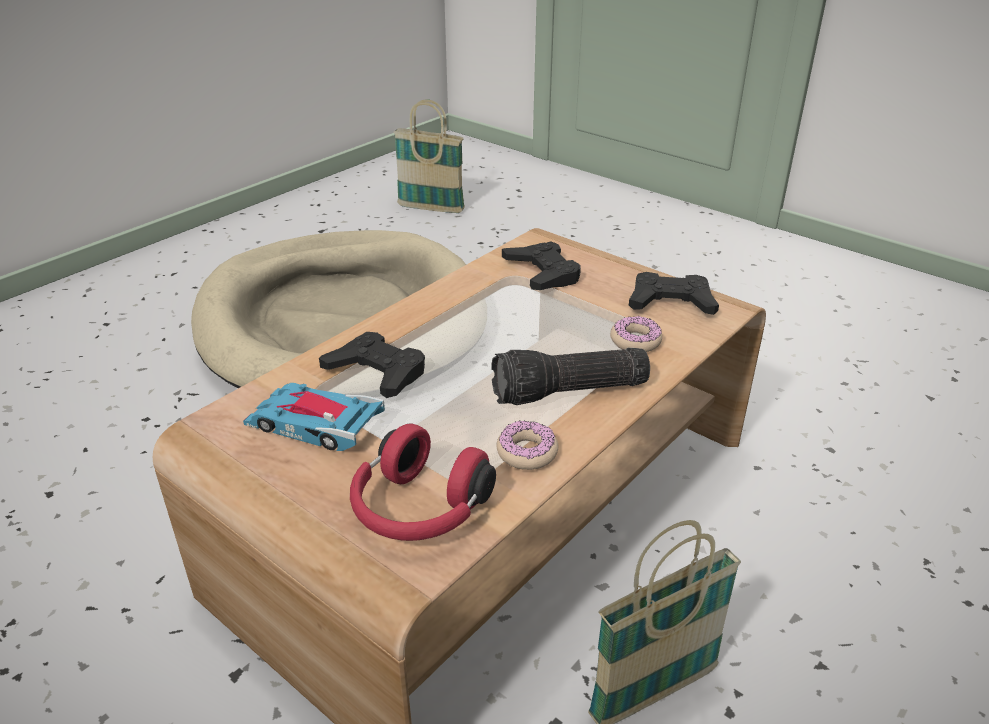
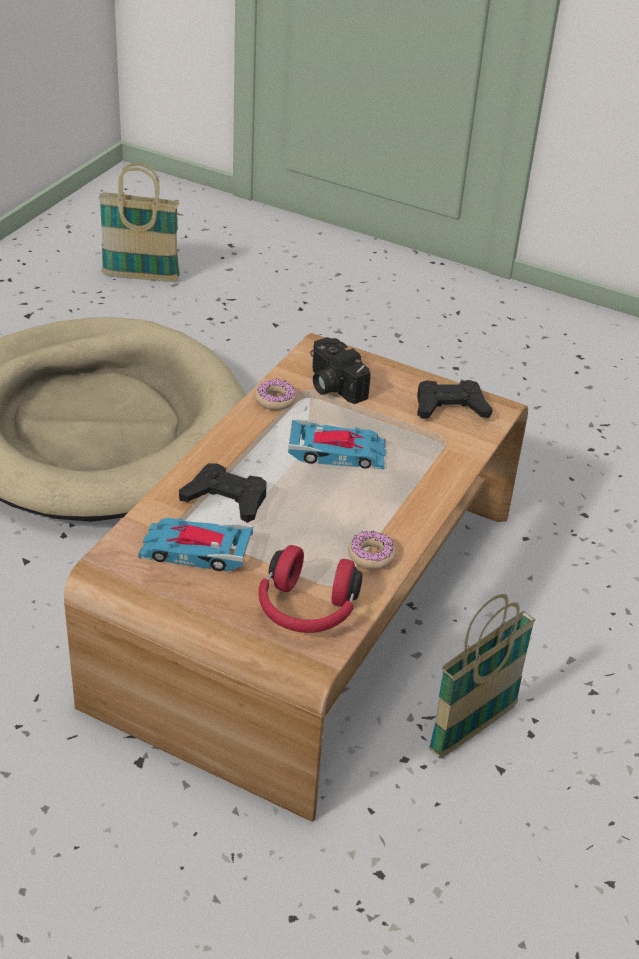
camera: 15 degrees left, 5 degrees up
flashlight [491,348,650,405] -> none
black game controller [502,241,581,290] -> camera [310,337,371,404]
donut [610,316,662,352] -> donut moved to [255,379,296,410]
none -> toy car [288,419,386,469]

